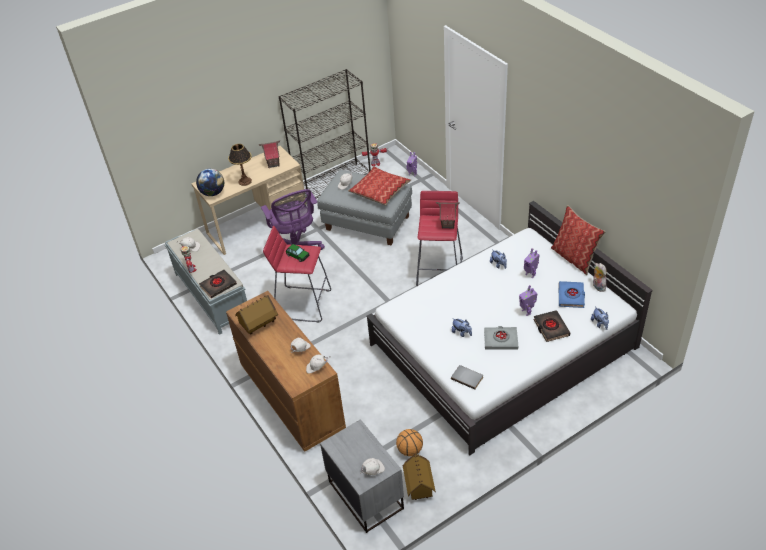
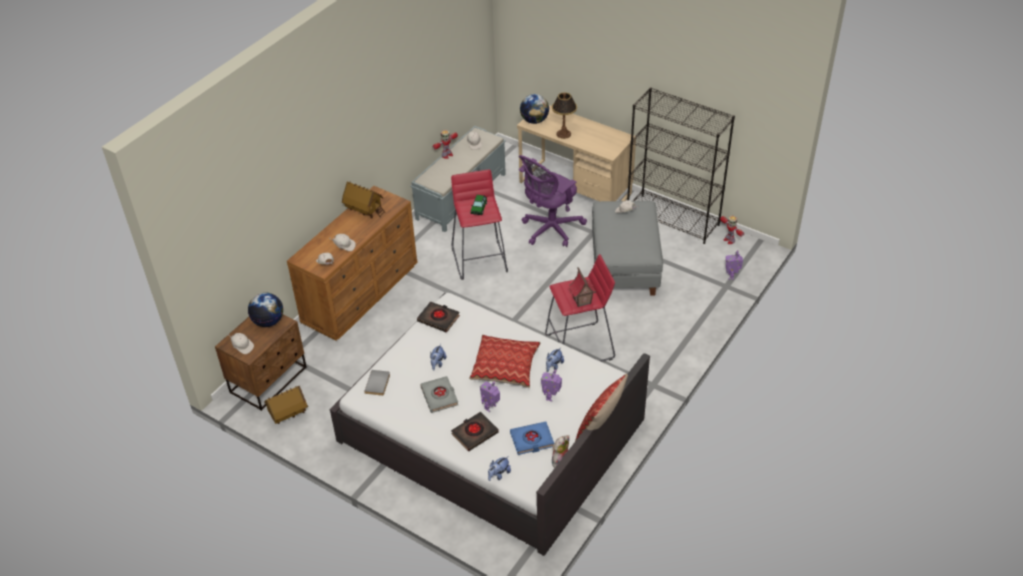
camera: 65 degrees right, 0 degrees up
black book [199,270,237,298] -> black book moved to [417,302,460,333]
toy house [259,141,280,168] -> none
grey nightstand [320,419,404,533] -> brown nightstand [215,314,306,411]
pillow [348,166,411,206] -> pillow moved to [469,335,540,388]
basketball [396,429,423,456] -> none
none -> globe [248,293,283,327]

